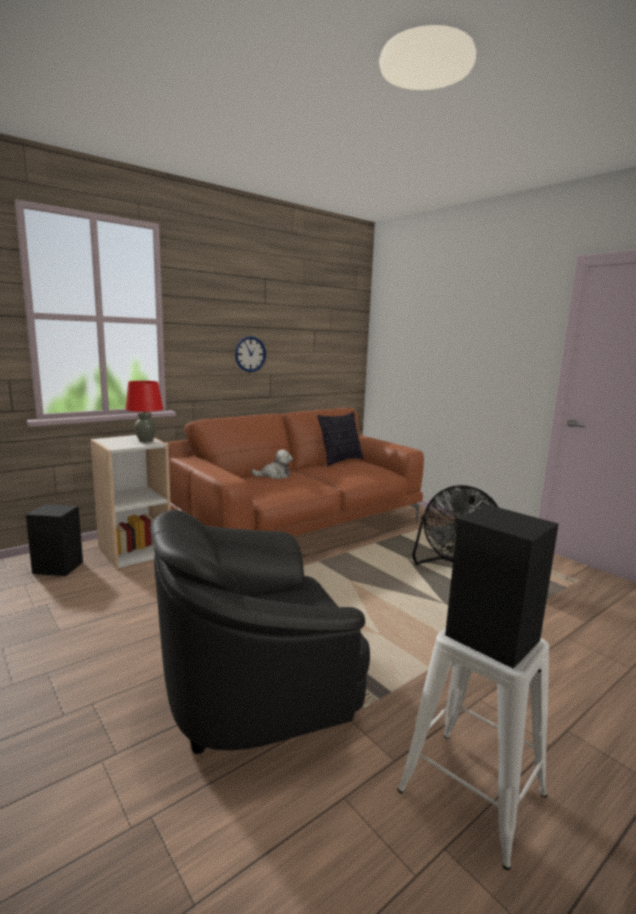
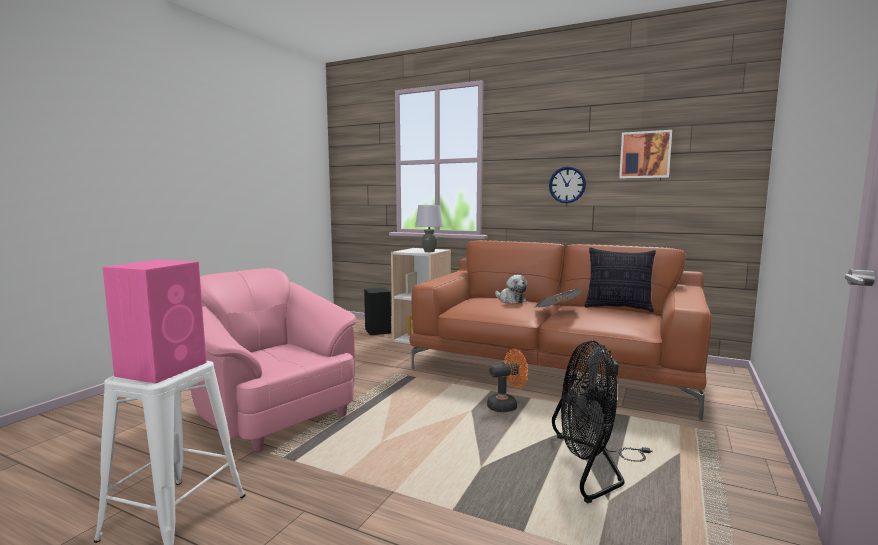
camera: 65 degrees right, 5 degrees down
red table lamp [126,381,163,442] -> grey table lamp [415,205,443,252]
black armchair [150,510,370,754] -> pink armchair [191,268,357,451]
black speaker [445,505,559,669] -> pink speaker [102,260,207,384]
none -> orange fan [487,349,528,412]
none -> newspaper [535,289,583,308]
none -> picture [619,130,672,178]

